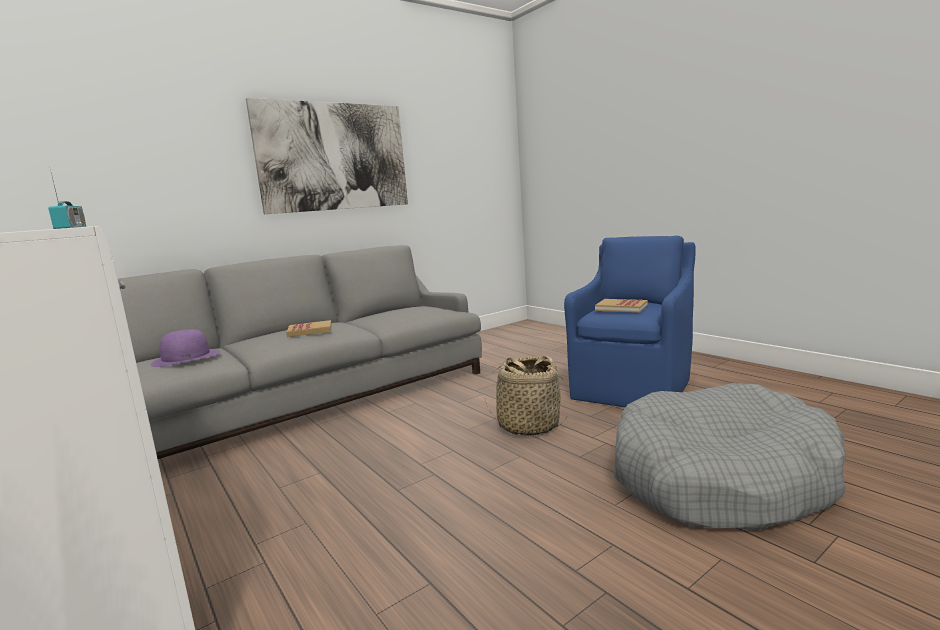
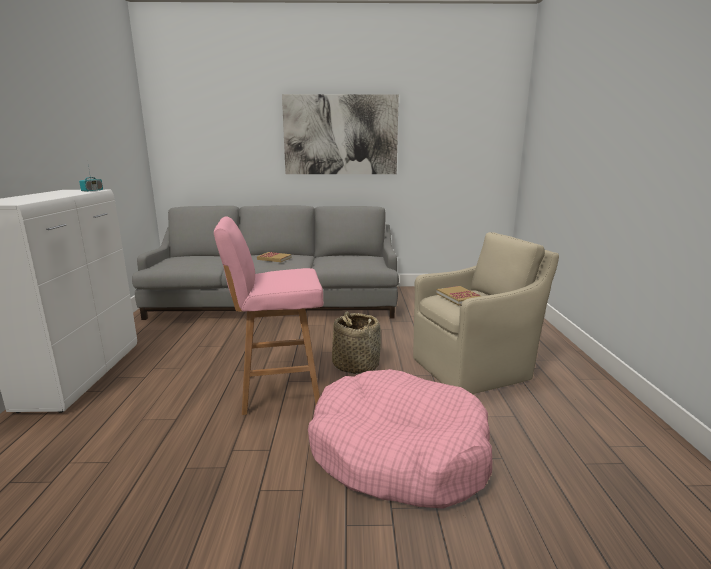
camera: 35 degrees right, 5 degrees up
purple hat [151,329,220,367] -> none
blue armchair [564,236,695,407] -> beige armchair [413,232,559,394]
grey dog bed [614,383,846,531] -> pink dog bed [308,369,492,509]
none -> pink stool [214,217,324,415]

